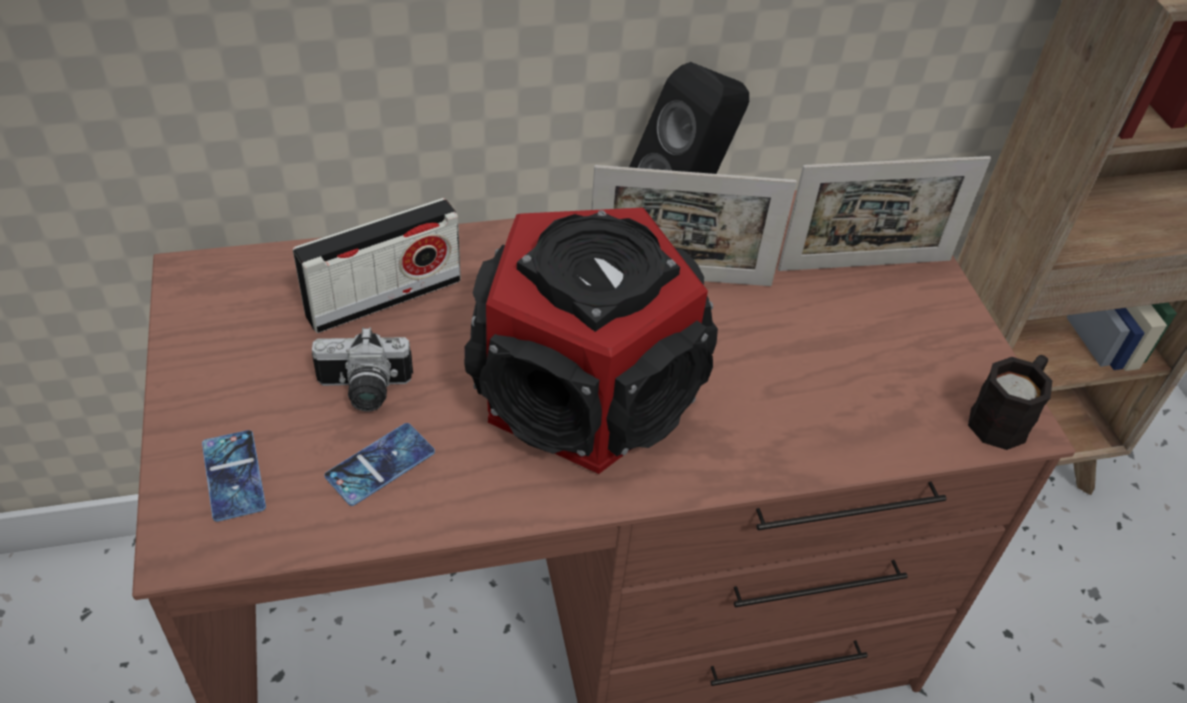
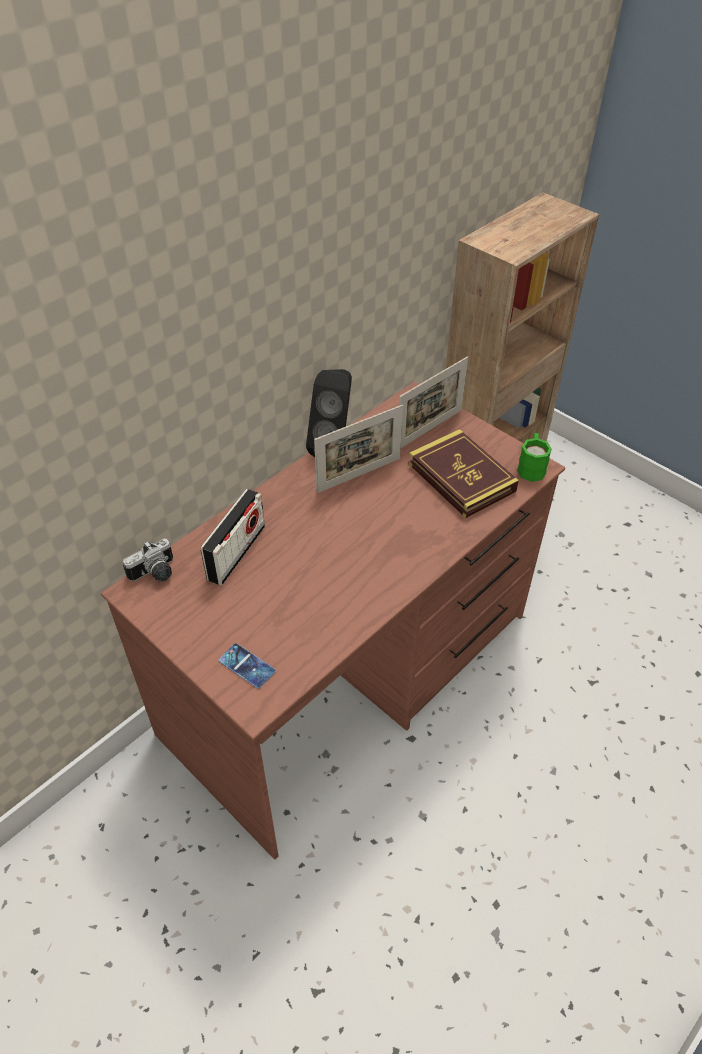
camera: 30 degrees left, 0 degrees up
camera [312,327,413,412] -> camera moved to [123,539,173,582]
phone [324,423,435,506] -> none
speaker [464,208,718,474] -> none
black mug [968,355,1052,450] -> green mug [517,433,552,482]
none -> book [409,429,519,518]

